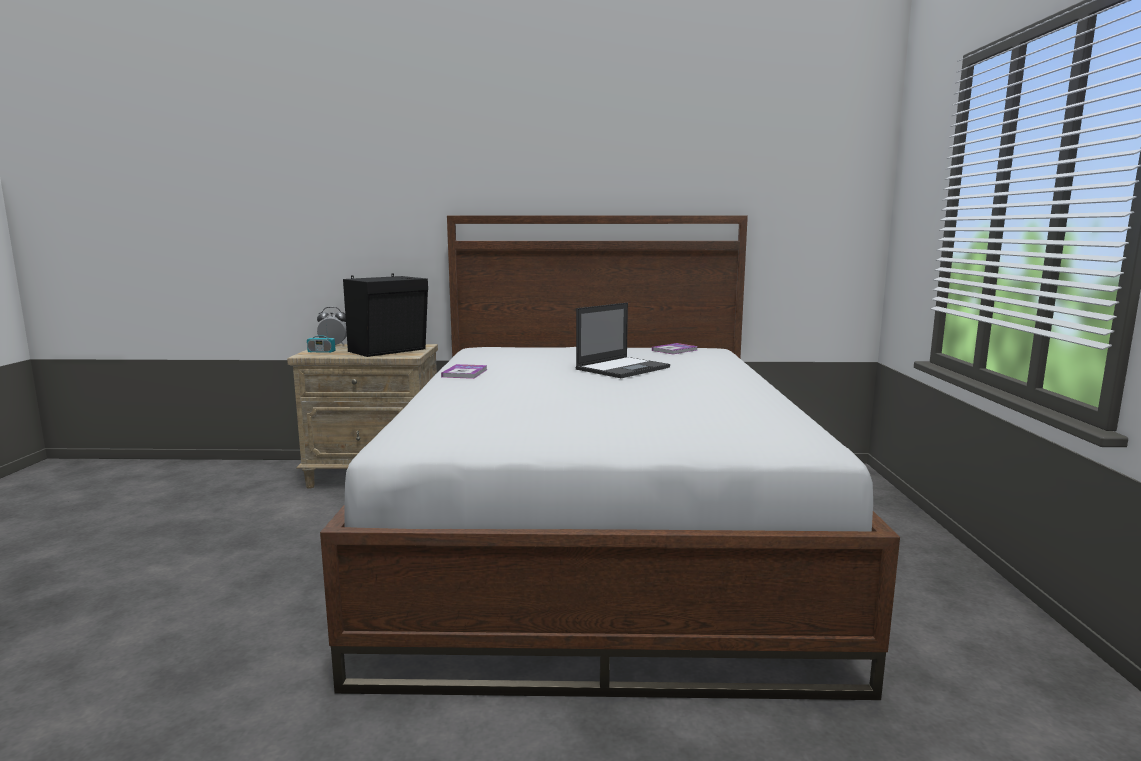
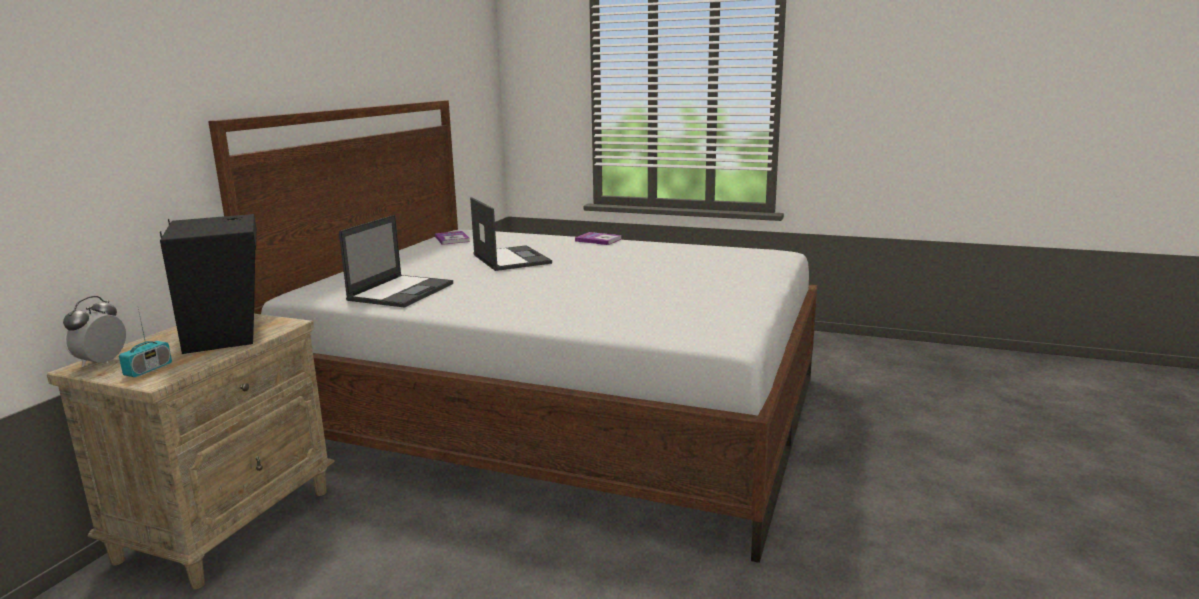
camera: 70 degrees left, 5 degrees up
book [441,364,487,379] -> book moved to [575,232,622,245]
none -> laptop [339,215,453,308]

